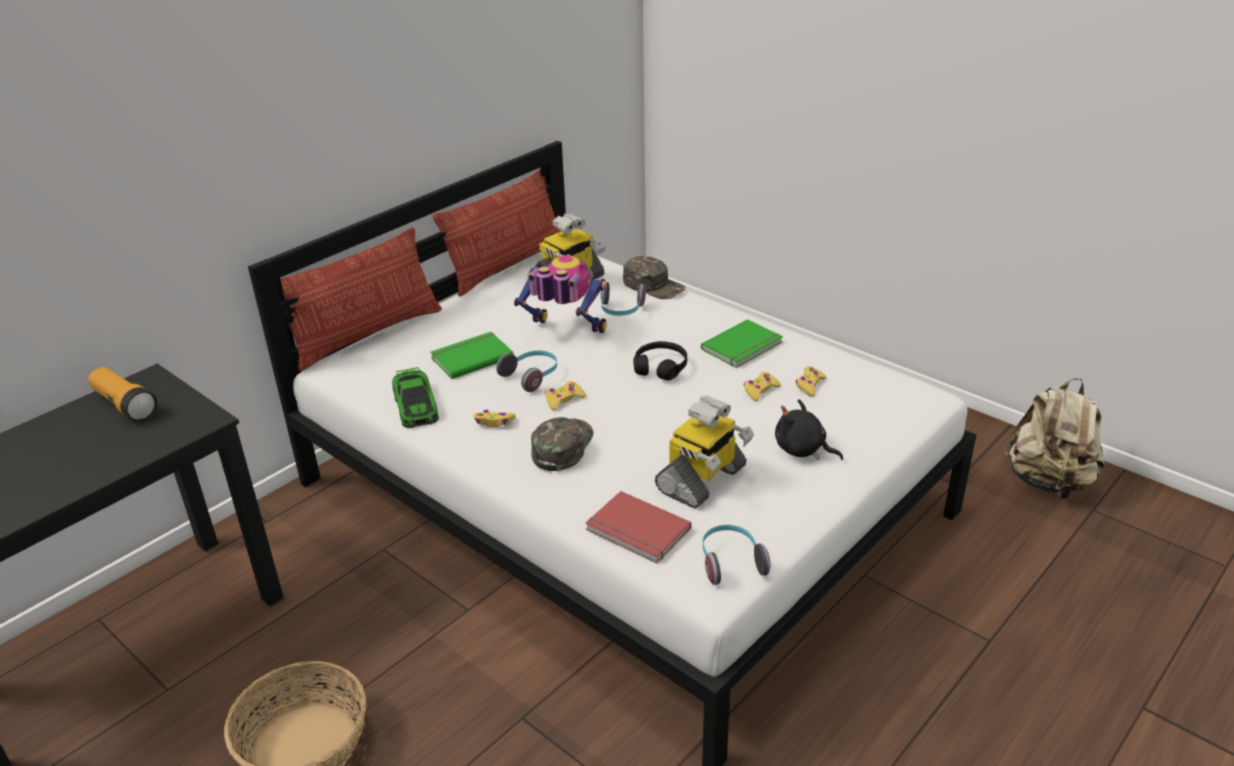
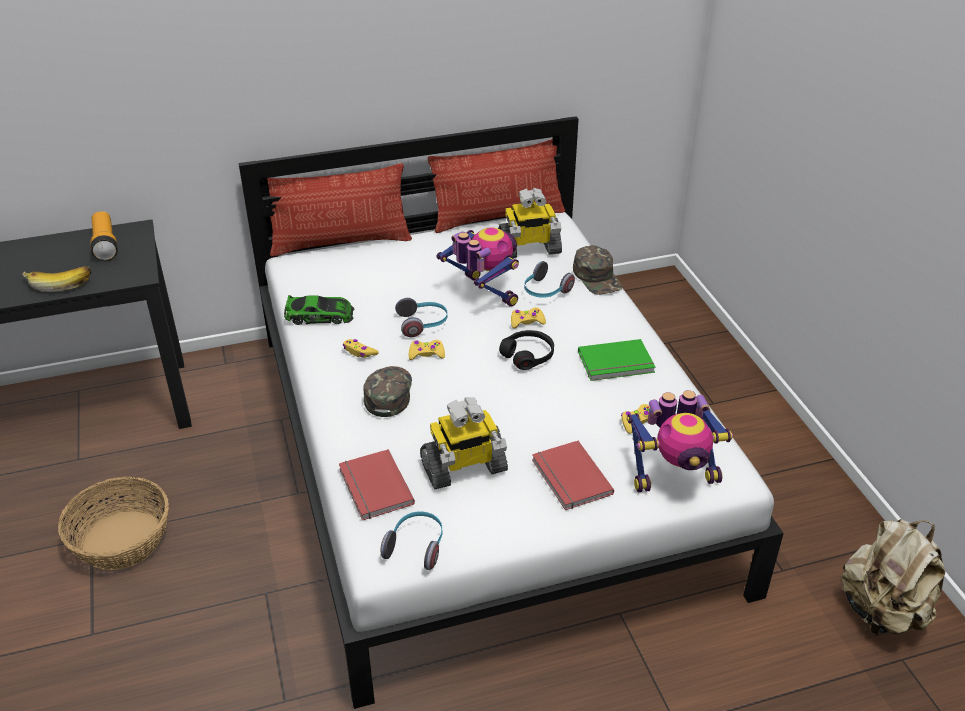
camera: 30 degrees right, 5 degrees up
toy car [392,367,439,428] -> toy car turned 105 degrees counterclockwise [284,295,355,325]
green book [430,332,514,379] -> none
green cap [531,417,594,471] -> green cap turned 45 degrees counterclockwise [363,366,412,417]
yellow game controller [744,372,781,401] -> yellow game controller moved to [511,307,546,328]
black plush toy [775,399,843,460] -> red book [532,441,614,510]
none -> banana [22,266,91,292]
none -> toy robot [627,390,733,492]

